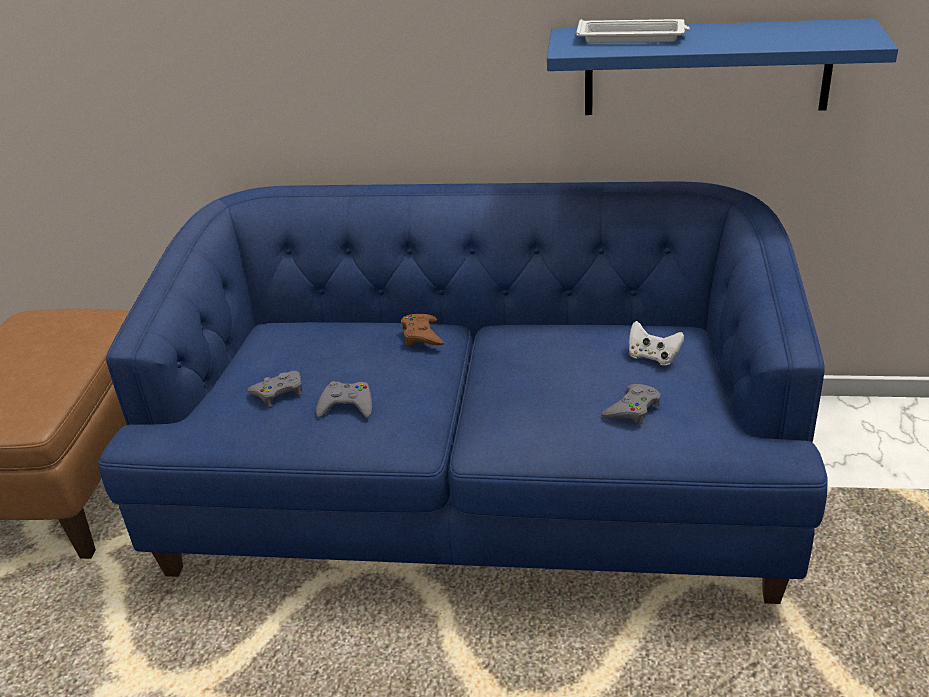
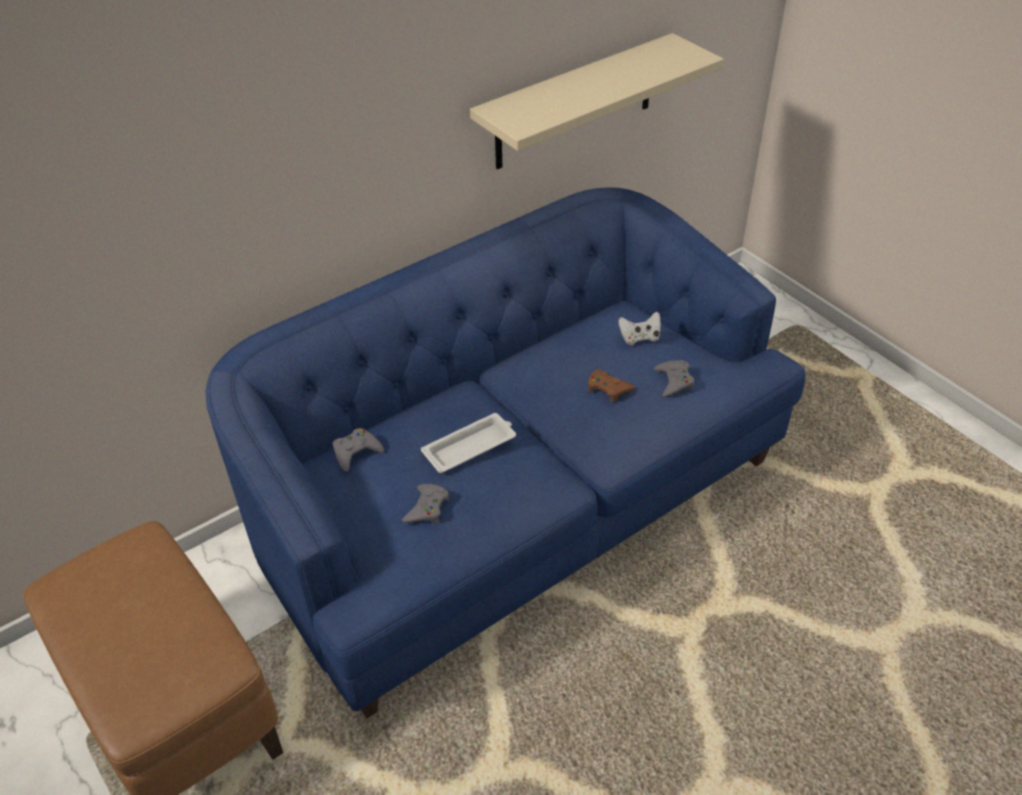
camera: 45 degrees left, 10 degrees up
grey game controller [316,381,372,418] -> grey game controller moved to [333,428,384,472]
brown game controller [401,314,444,346] -> brown game controller moved to [588,369,635,402]
blue shelf [547,18,898,115] -> beige shelf [470,33,724,169]
white tray [576,19,690,43] -> white tray moved to [421,413,516,473]

